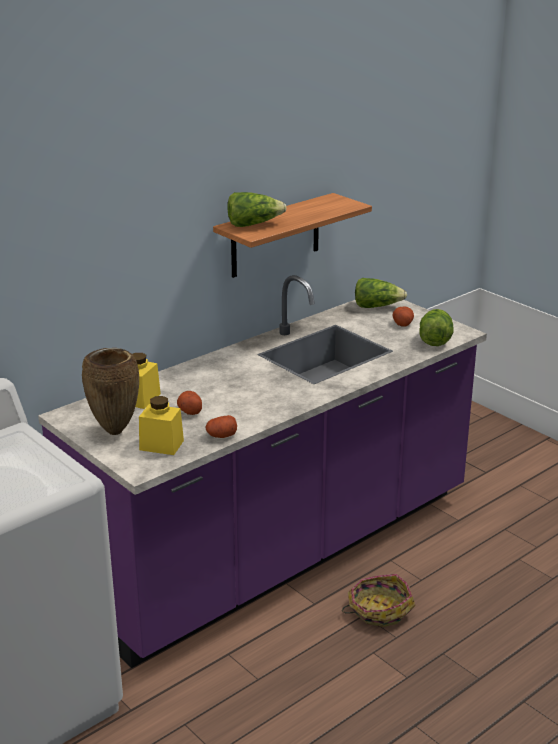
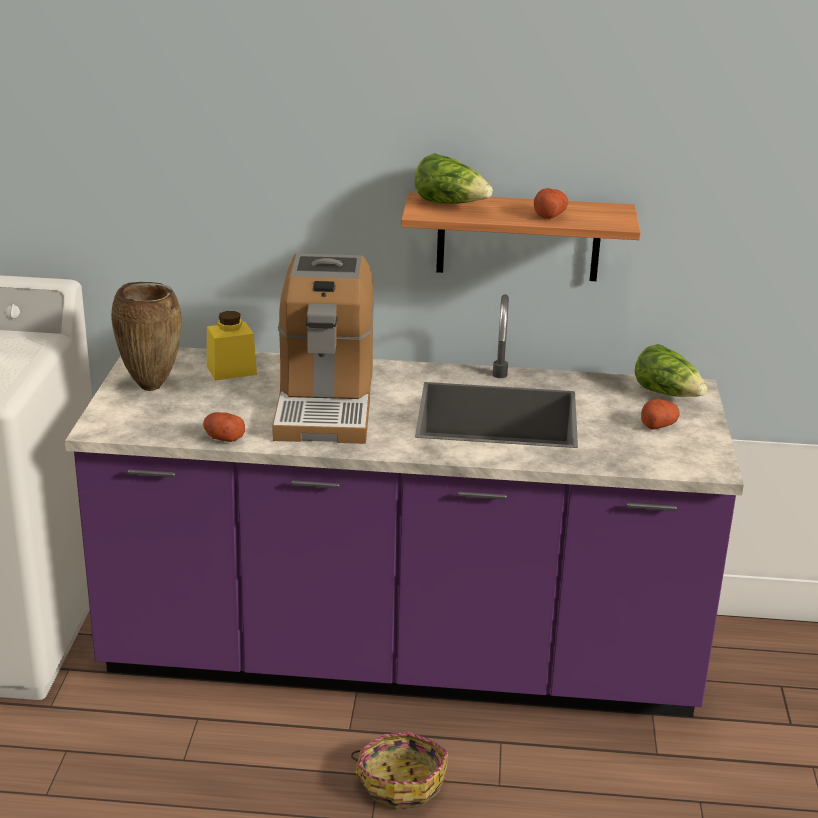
camera: 45 degrees right, 0 degrees up
yellow jar [139,396,184,455] -> none
potato [177,391,202,415] -> potato moved to [534,188,568,219]
lettuce [419,309,454,346] -> none
none -> coffee machine [272,253,375,444]

